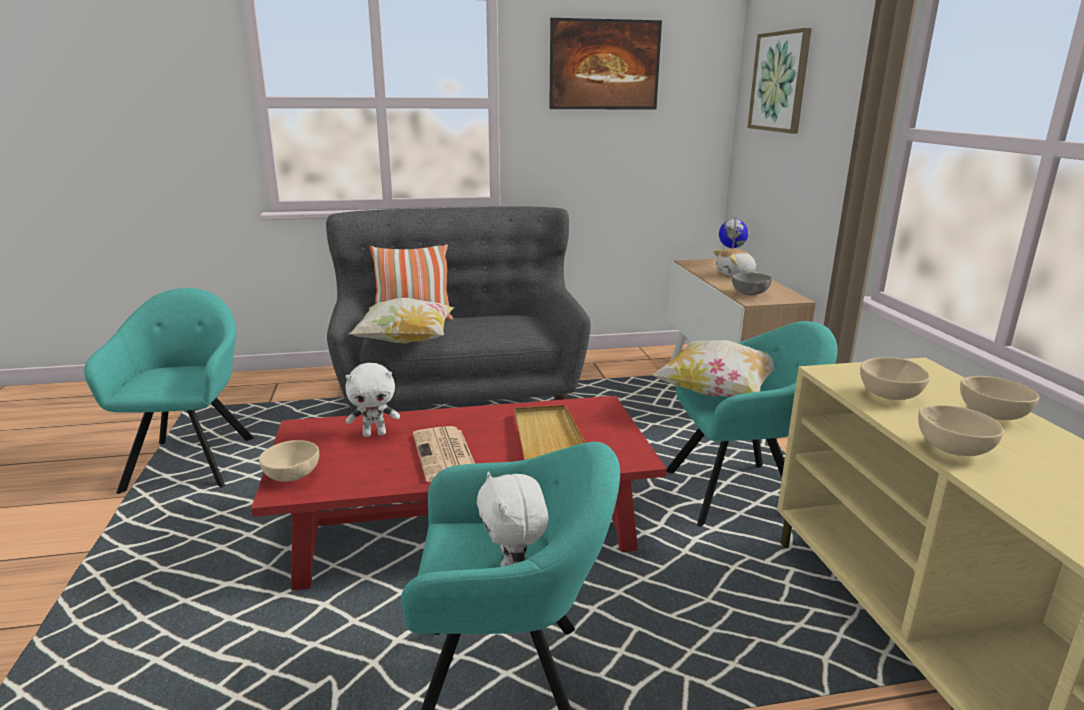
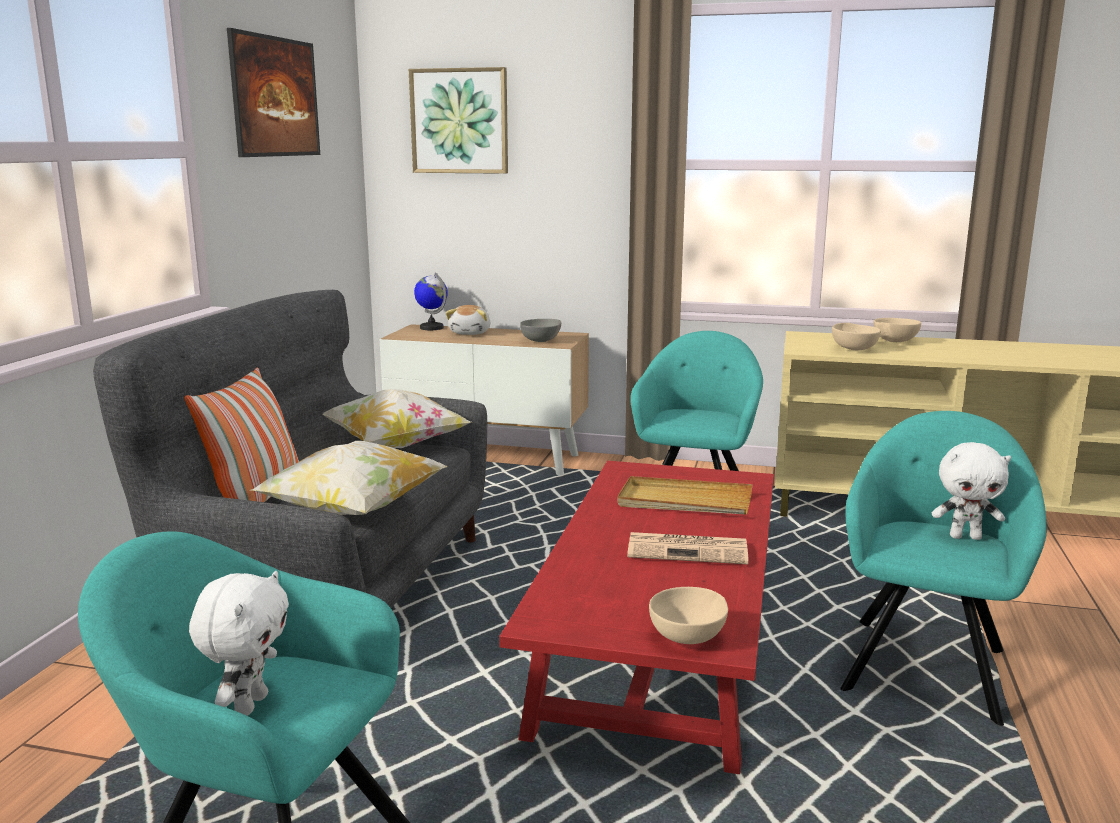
camera: 65 degrees left, 5 degrees down
white plush toy [345,363,400,437] -> white plush toy moved to [189,571,289,716]
pillow [651,340,774,397] -> pillow moved to [322,389,471,448]
beige bowl [918,405,1004,456] -> none

